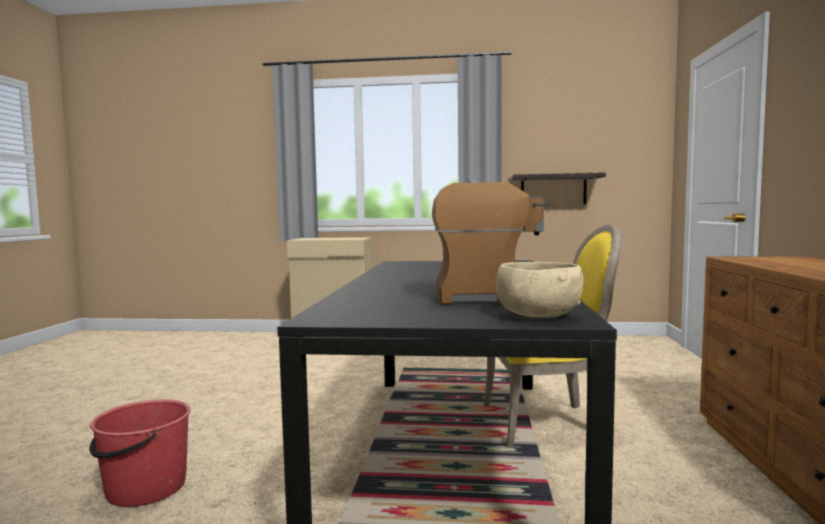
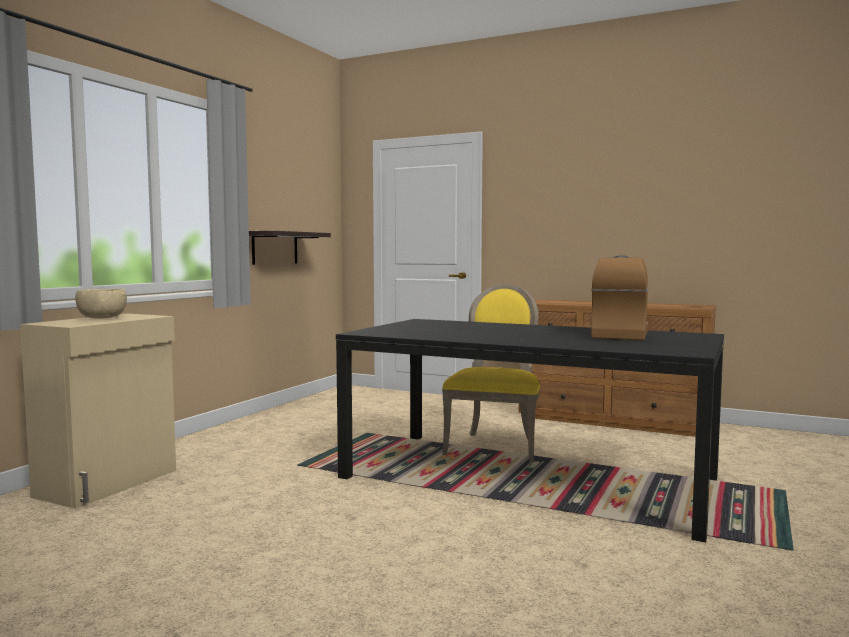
camera: 70 degrees left, 0 degrees up
red bucket [89,399,191,507] -> none
beige bowl [496,262,584,318] -> beige bowl moved to [76,289,127,319]

